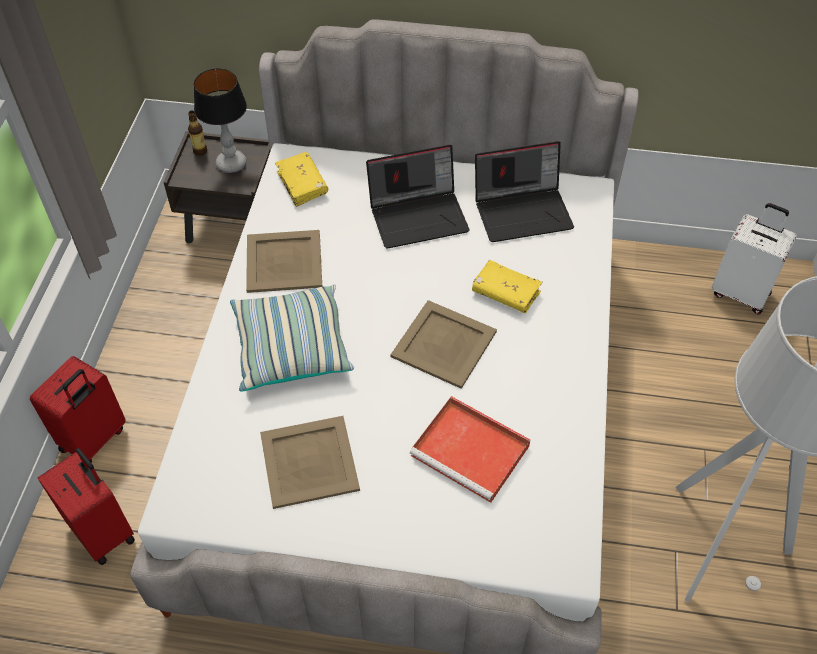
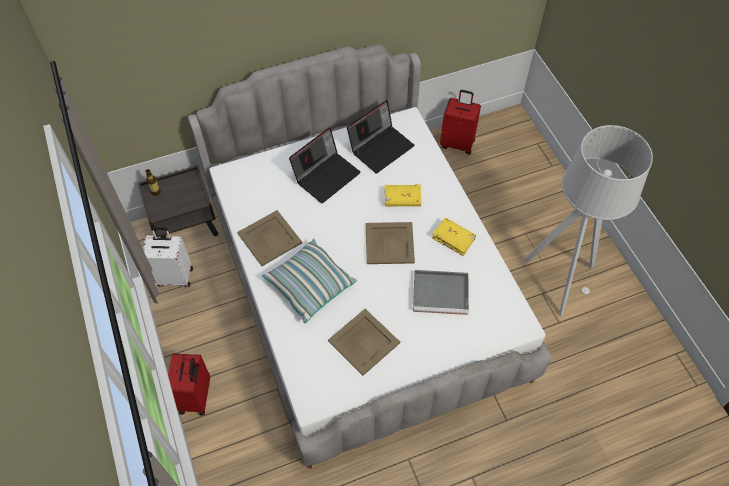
camera: 30 degrees left, 5 degrees up
red suitcase [37,448,135,565] -> red suitcase moved to [440,90,481,155]
table lamp [194,68,247,173] -> none
yellow book [275,152,328,207] -> yellow book moved to [432,218,476,256]
red tray [410,396,530,503] -> grey tray [413,270,469,315]
white suitcase [712,203,797,314] -> white suitcase moved to [143,227,193,287]

